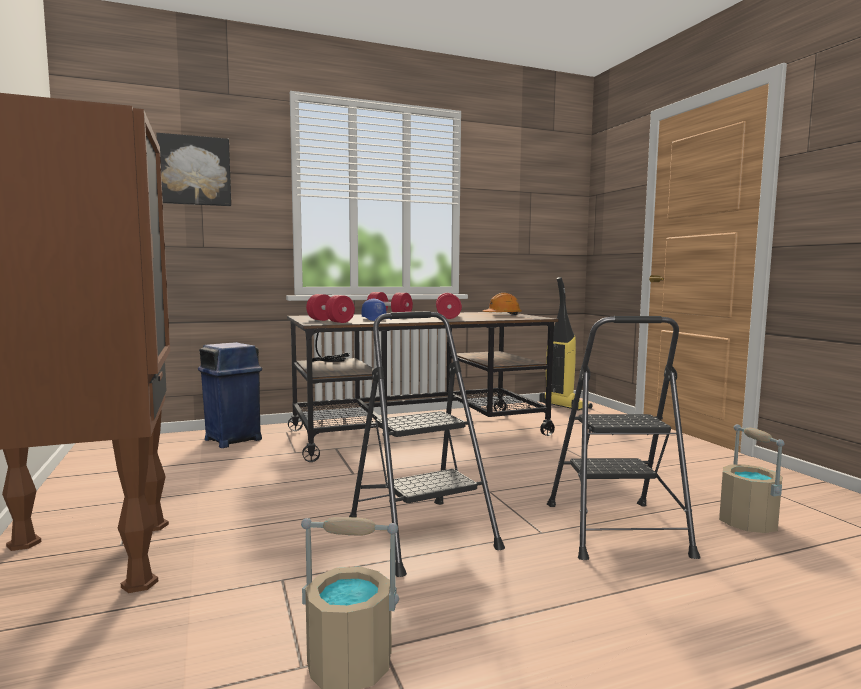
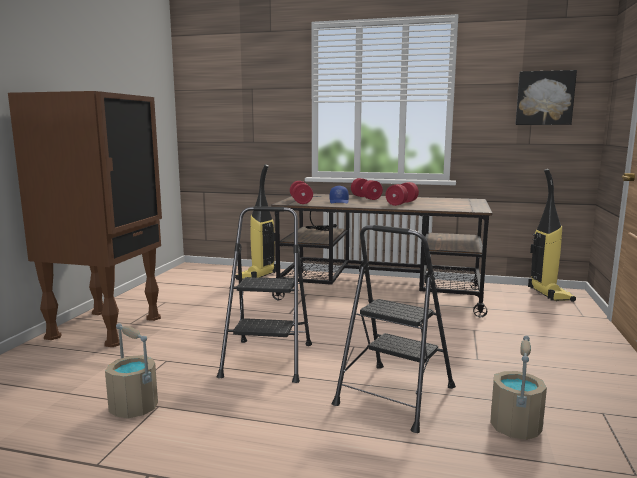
camera: 35 degrees right, 5 degrees up
picture [157,133,231,206] -> picture moved to [515,70,577,125]
blue trash can [198,342,262,448] -> vacuum cleaner [235,165,276,280]
orange hard hat [483,293,522,315] -> none

